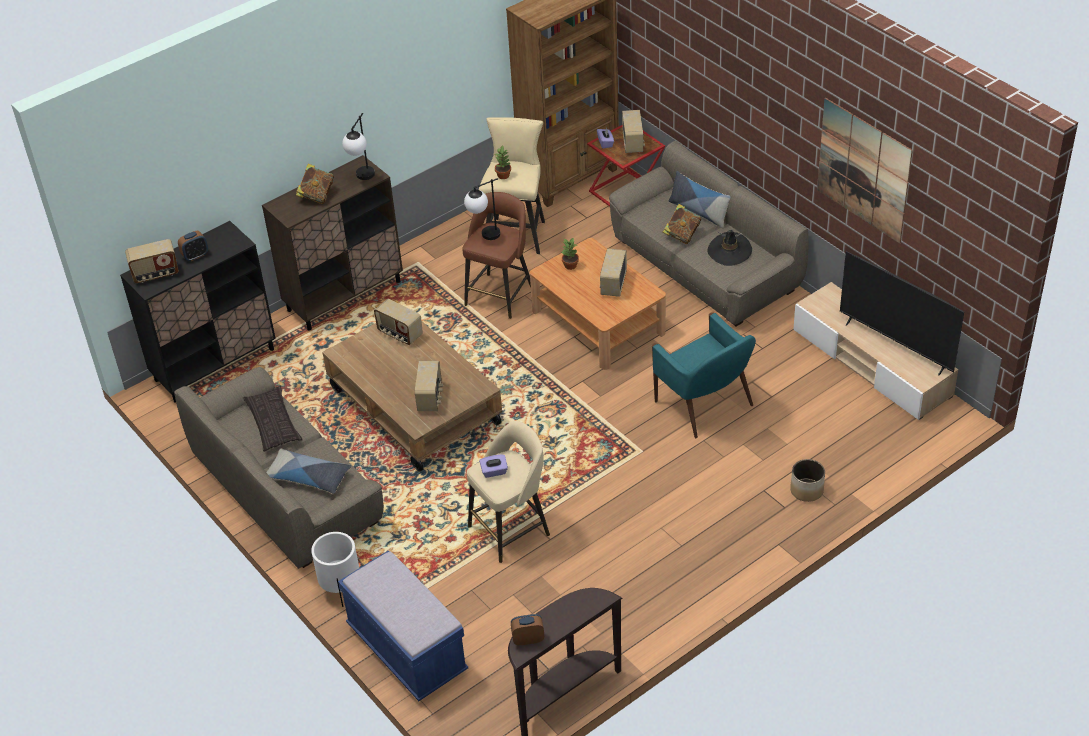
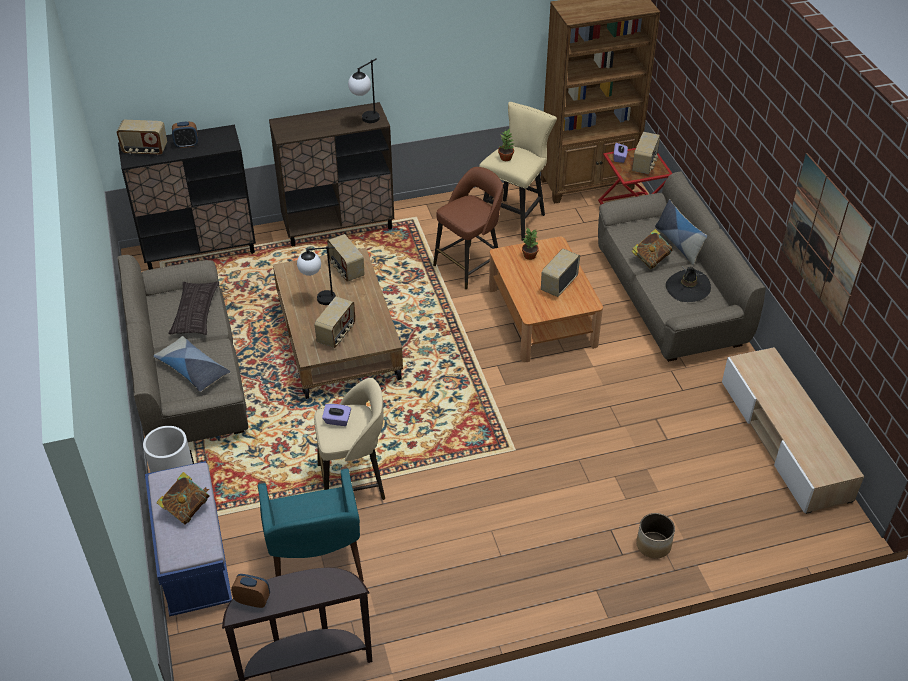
camera: 20 degrees right, 0 degrees up
book [296,163,334,204] -> book moved to [156,472,210,525]
table lamp [464,178,500,240] -> table lamp moved to [297,246,336,305]
turquoise armchair [652,312,756,438] -> turquoise armchair moved to [258,466,364,582]
television [840,251,964,376] -> none

